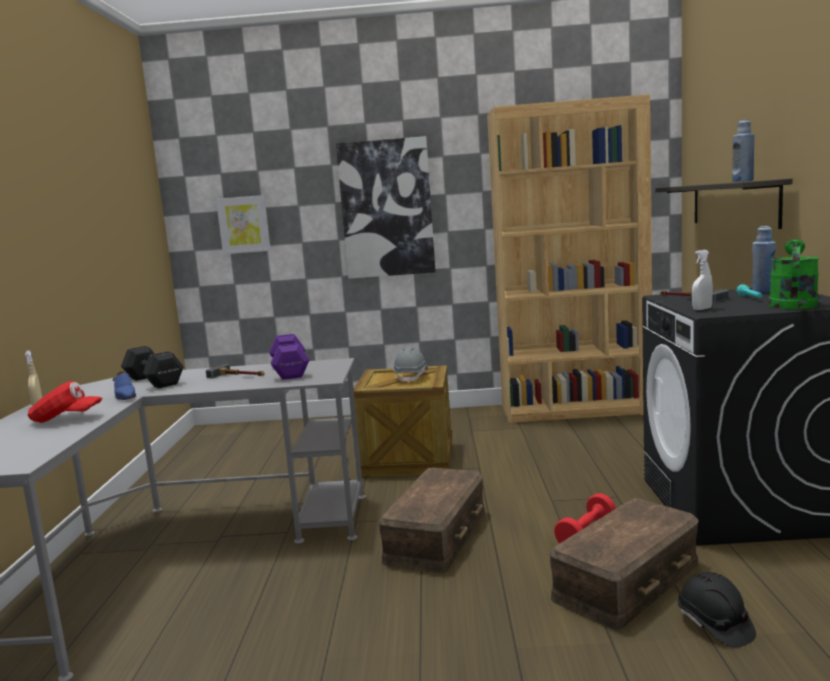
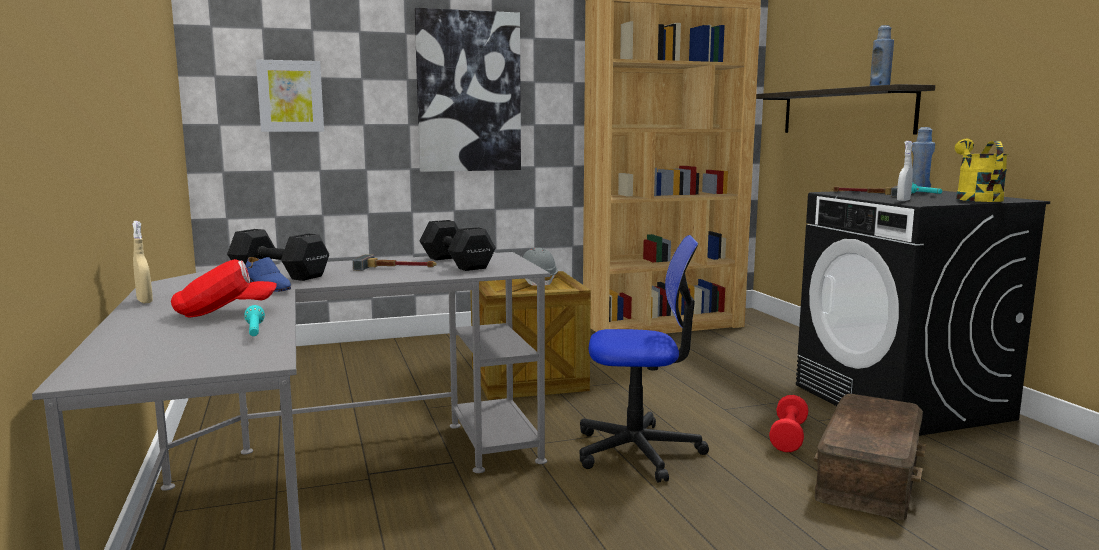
camera: 20 degrees left, 0 degrees up
purple dumbbell [269,334,309,380] -> black dumbbell [420,220,496,271]
brown storage box [378,468,485,573] -> office chair [579,235,709,483]
black hard hat [678,572,756,648] -> none
green watering can [769,239,819,309] -> yellow watering can [955,139,1009,202]
none -> turquoise flashlight [244,305,265,336]

